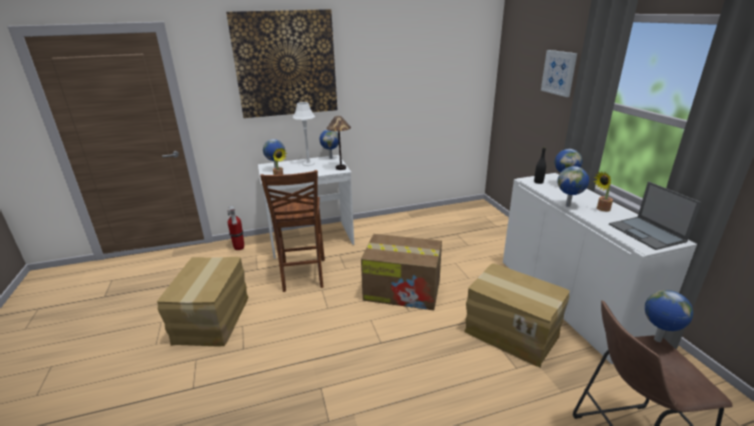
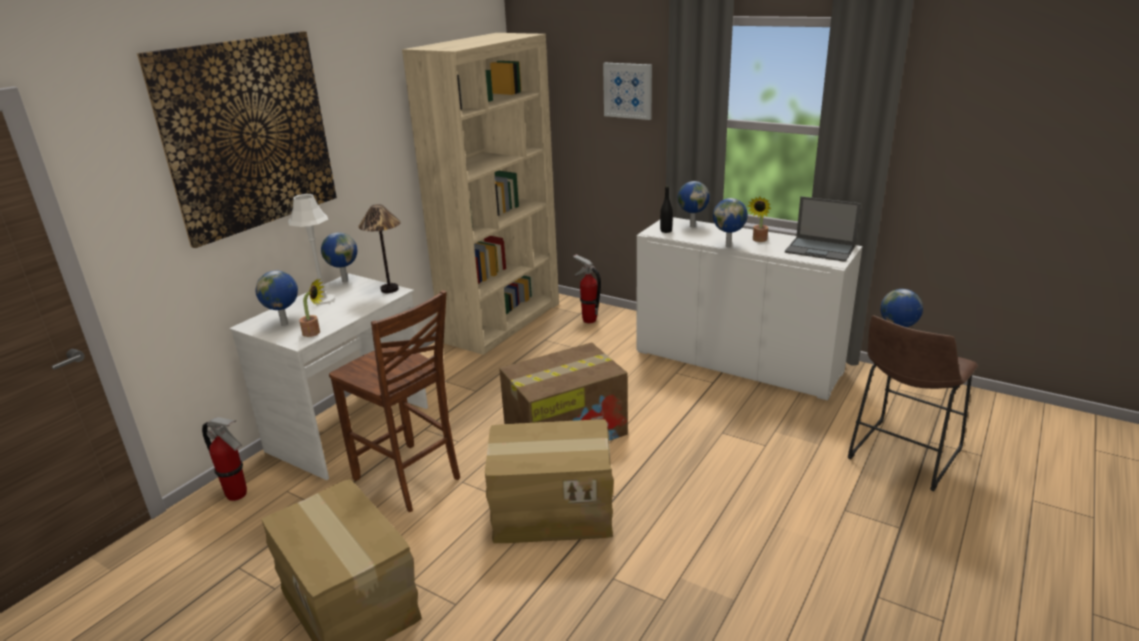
camera: 40 degrees left, 0 degrees up
cardboard box [464,263,570,368] -> cardboard box moved to [485,420,614,543]
none -> beige bookcase [402,33,559,355]
none -> fire extinguisher [573,254,601,323]

